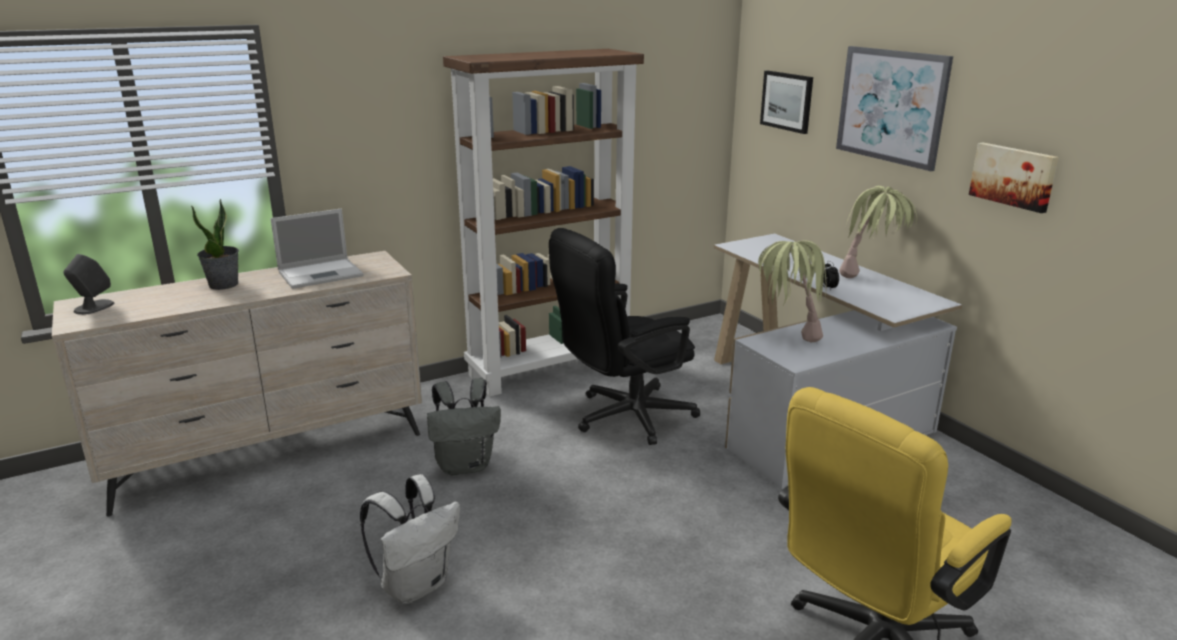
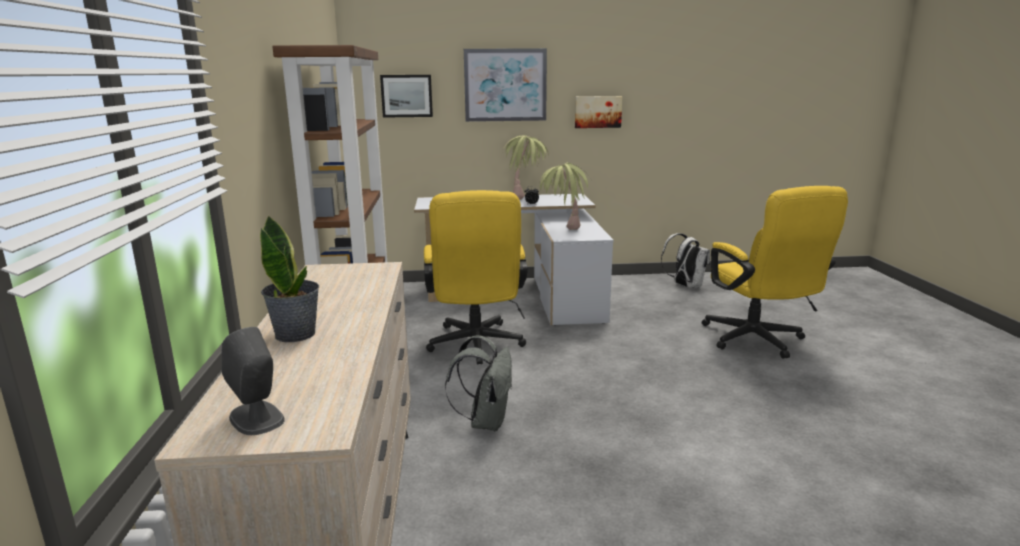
camera: 65 degrees left, 5 degrees down
laptop [271,209,364,289] -> none
white backpack [360,474,460,604] -> white backpack moved to [661,233,710,288]
black office chair [549,228,700,445] -> yellow office chair [424,190,528,365]

